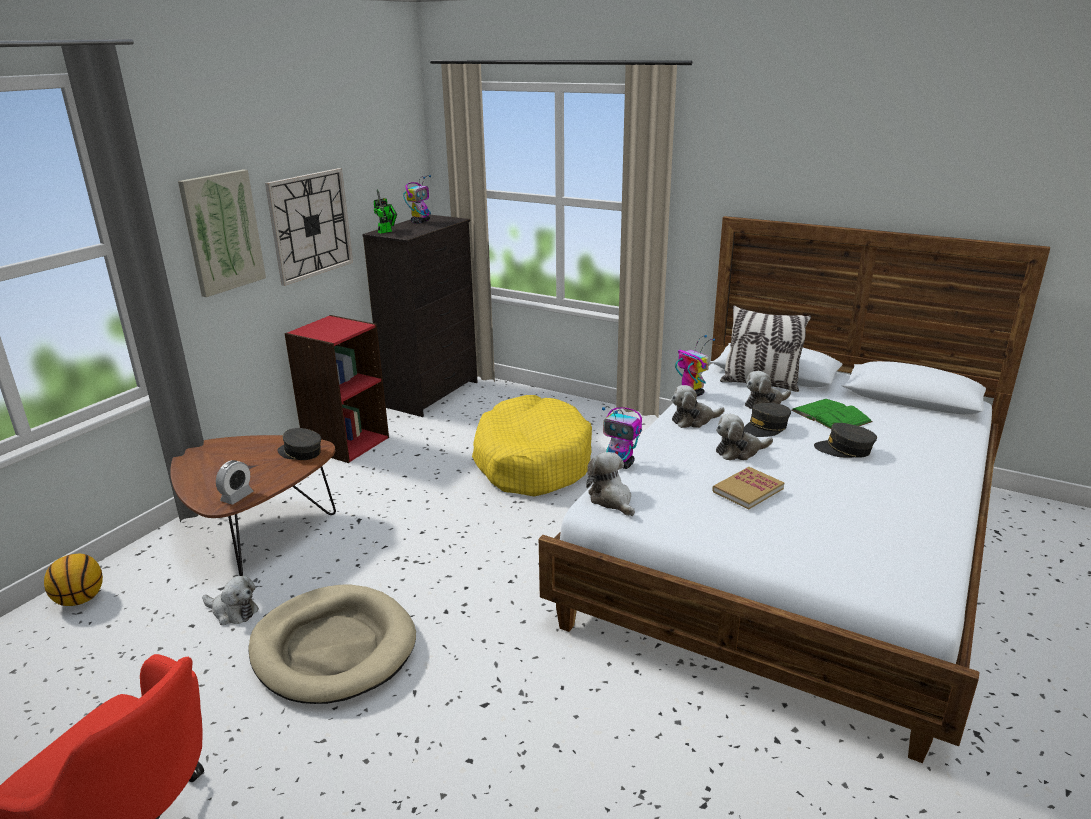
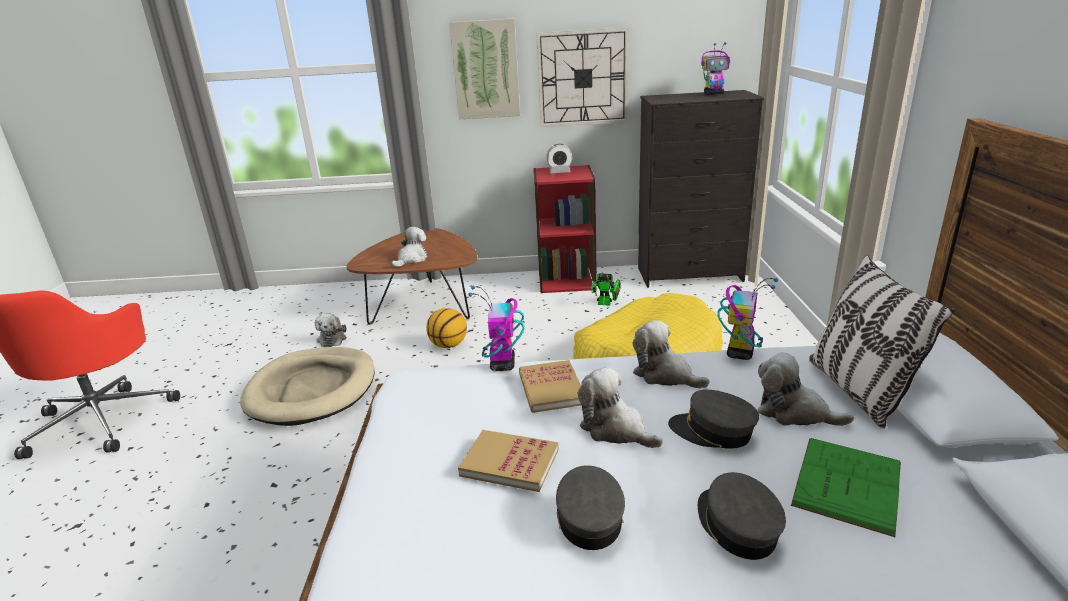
camera: 60 degrees right, 0 degrees up
basketball [44,554,103,606] -> basketball moved to [426,308,467,348]
alarm clock [216,460,253,504] -> alarm clock moved to [546,144,572,173]
grey cap [277,428,321,460] -> grey cap moved to [556,465,625,550]
toy robot [374,189,397,234] -> toy robot moved to [588,268,621,306]
plush toy [586,452,635,516] -> plush toy moved to [391,227,427,267]
none -> book [519,360,581,413]

